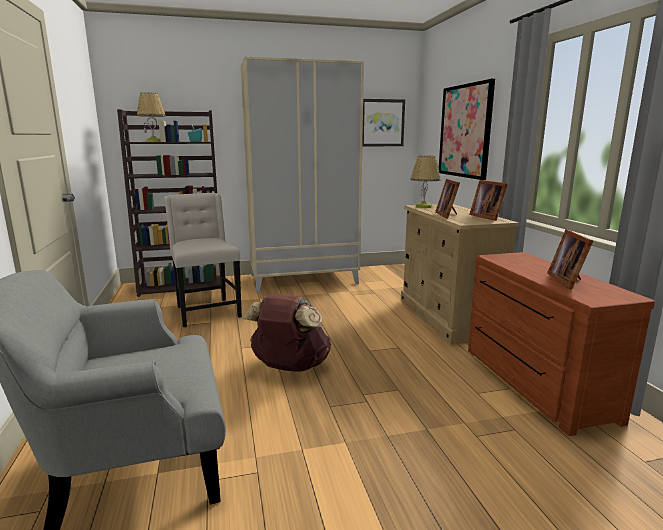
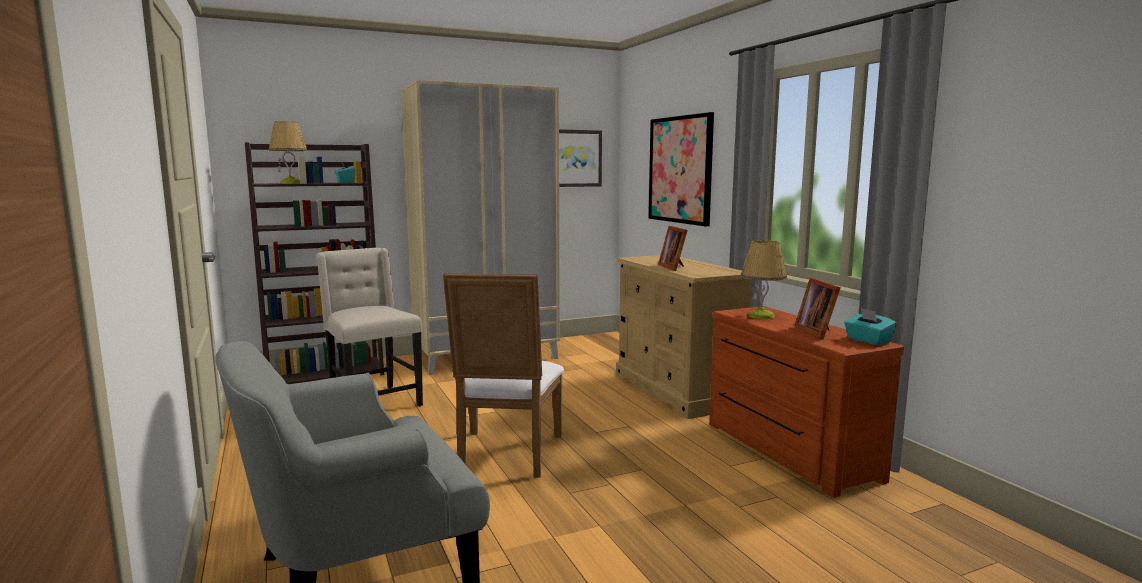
camera: 10 degrees left, 5 degrees down
brown backpack [243,294,331,372] -> white chair [443,273,564,478]
table lamp [411,156,441,208] -> table lamp moved to [741,240,787,319]
picture frame [469,180,508,221] -> none
none -> turquoise tissue box [844,308,897,345]

